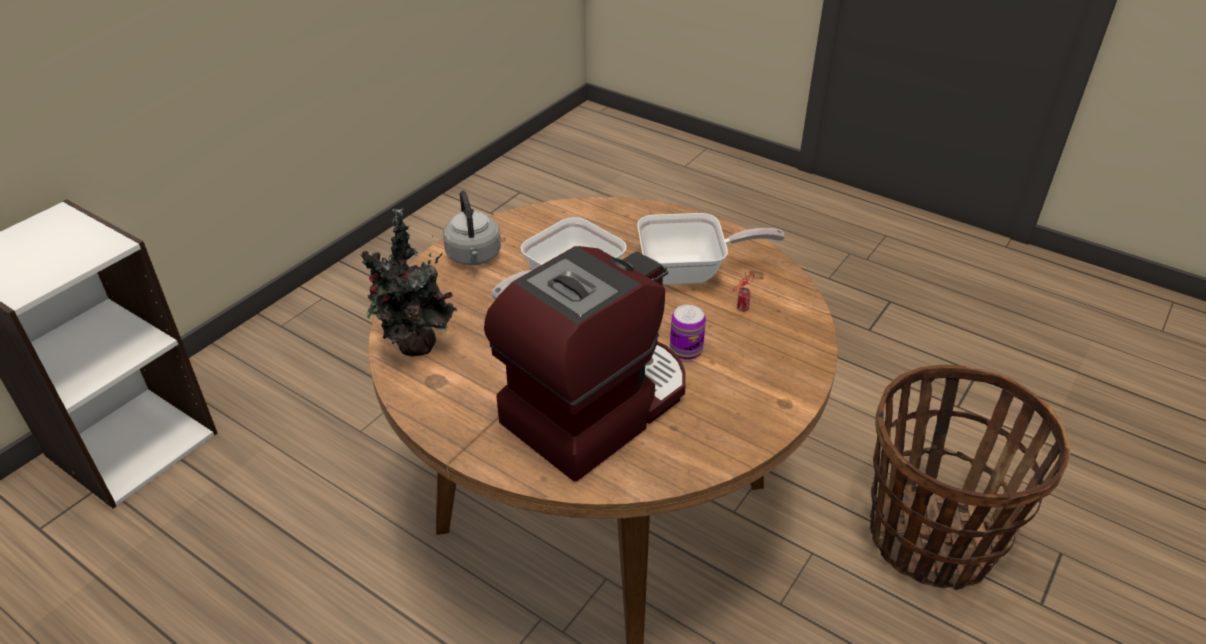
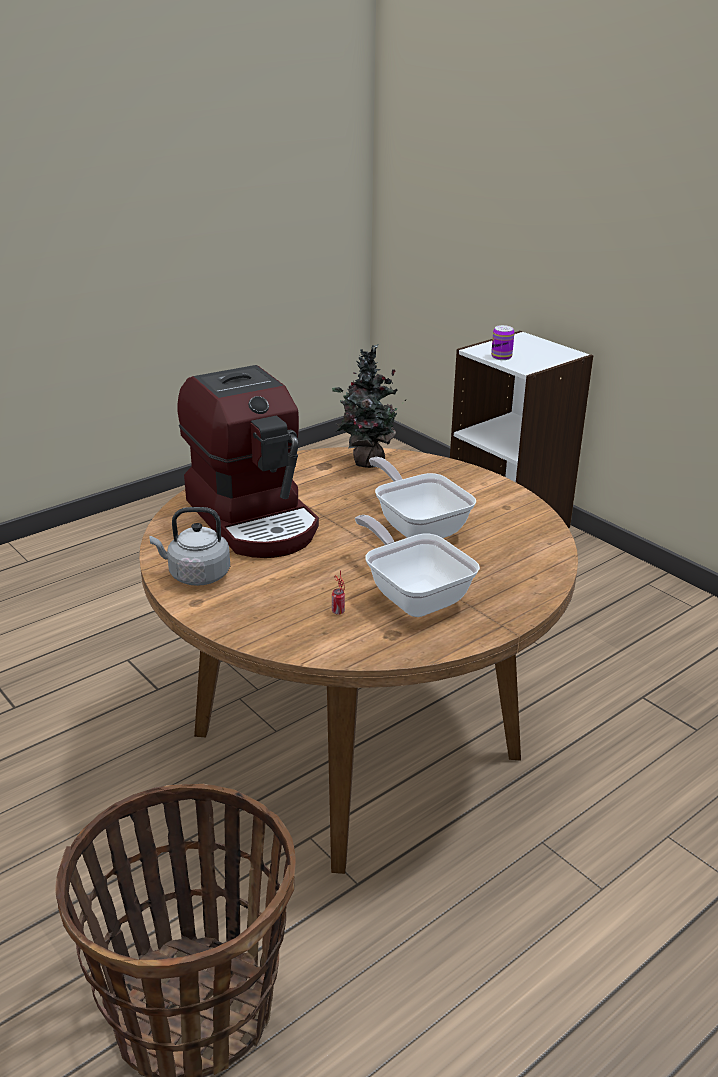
camera: 105 degrees right, 10 degrees down
grey kettle [443,190,501,265] -> grey kettle moved to [149,507,230,586]
frying pan [637,213,785,285] -> frying pan turned 135 degrees clockwise [355,515,480,617]
can [670,305,706,360] -> can moved to [491,325,515,360]

